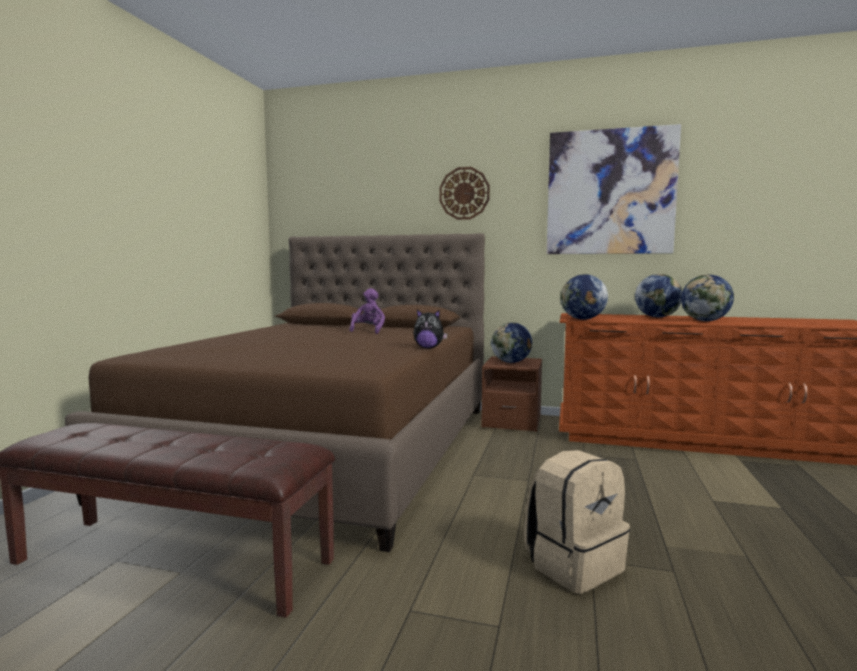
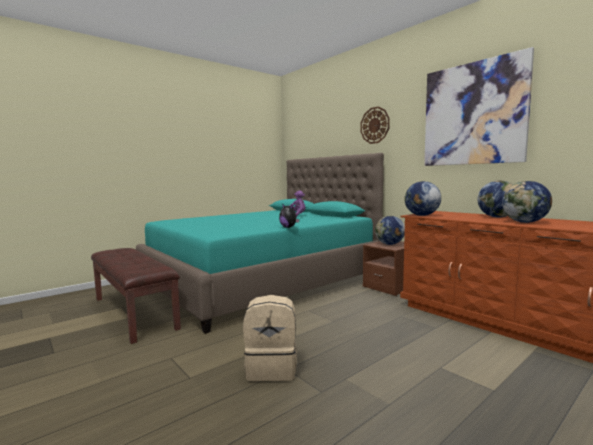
camera: 35 degrees right, 0 degrees up
brown bed [65,233,485,552] -> turquoise bed [136,153,384,334]

